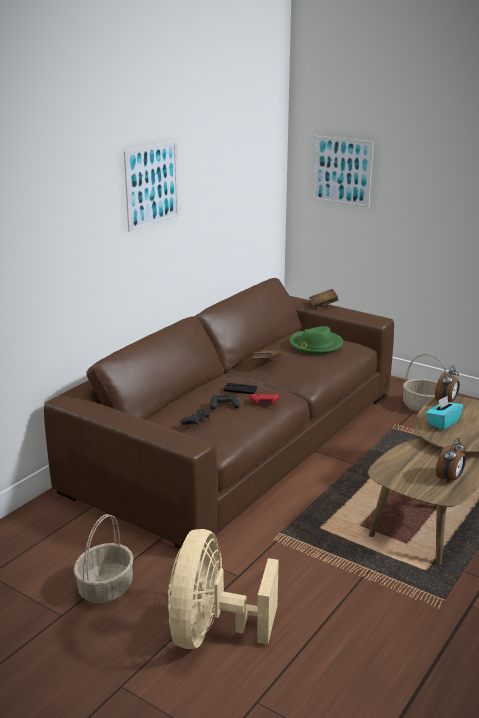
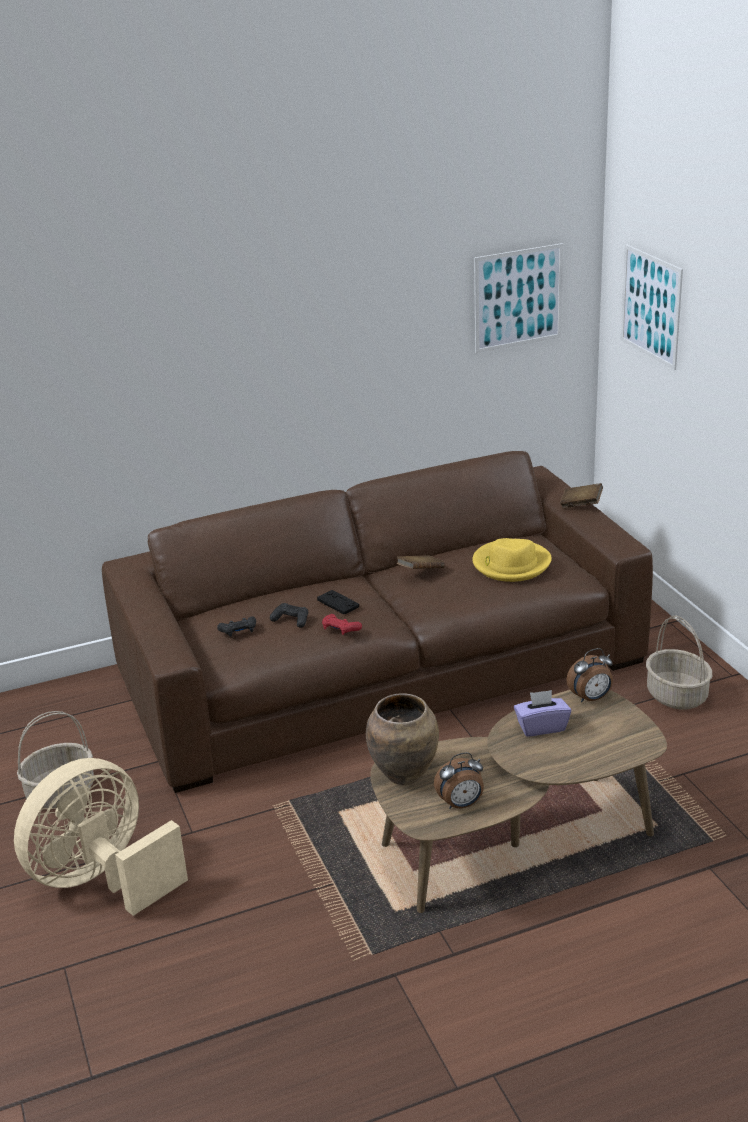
camera: 35 degrees right, 5 degrees up
picture [124,141,179,232] -> picture moved to [474,243,563,353]
green hat [289,326,343,355] -> yellow hat [472,538,552,582]
turquoise tissue box [426,396,463,430] -> purple tissue box [514,690,571,737]
none -> brown vase [366,693,439,785]

